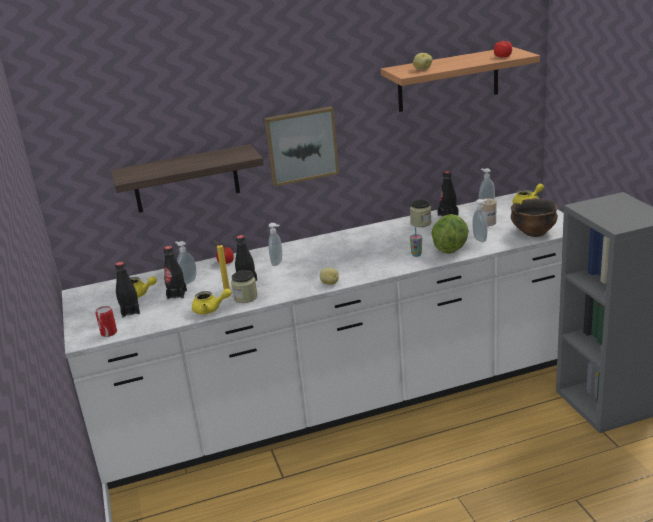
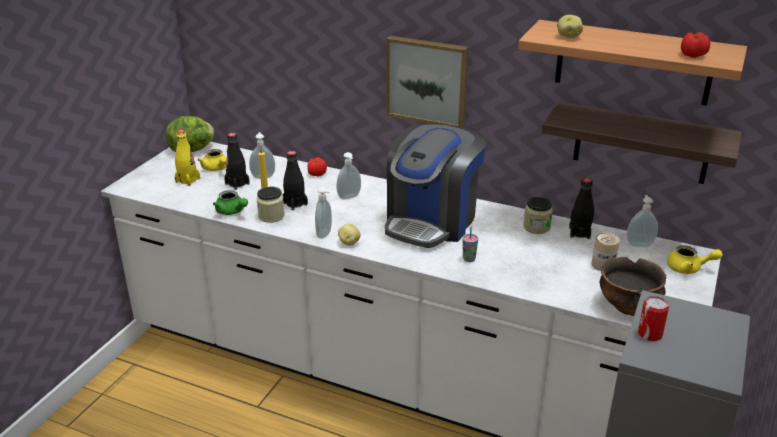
camera: 40 degrees right, 5 degrees up
can [95,306,117,337] -> can moved to [638,296,669,341]
shelf [111,144,263,212] -> shelf moved to [541,102,742,184]
black bottle [115,262,140,318] -> yellow bottle [175,129,200,186]
yellow teapot [192,288,232,314] -> green teapot [213,190,248,215]
lettuce [431,214,469,254] -> lettuce moved to [166,116,214,152]
soap dispenser [473,199,487,242] -> soap dispenser moved to [315,187,332,239]
none -> coffee machine [385,124,487,248]

